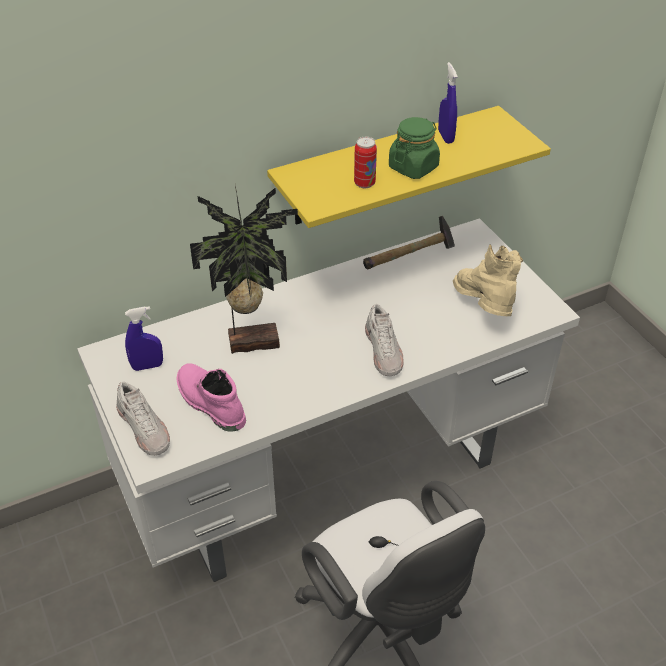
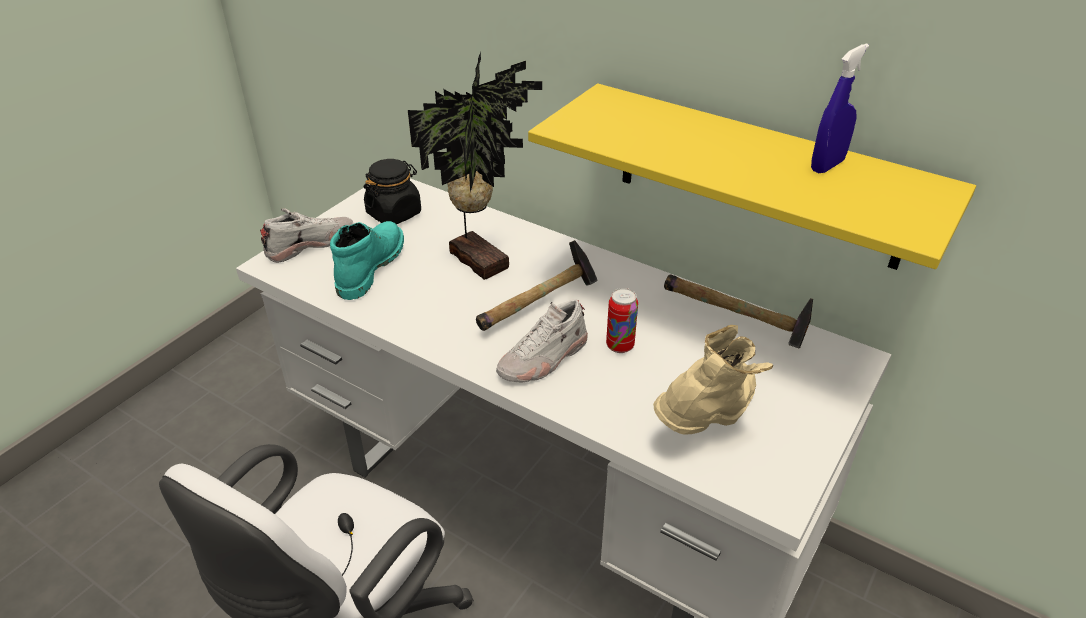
camera: 60 degrees right, 5 degrees down
white shoe [116,382,170,456] -> white shoe turned 150 degrees counterclockwise [260,208,353,263]
blue spray bottle [125,306,163,371] -> black jar [364,159,421,224]
pink boot [176,363,246,432] -> turquoise boot [330,221,404,300]
can [354,137,377,188] -> can moved to [606,288,638,353]
green jar [389,117,440,179] -> none
none -> hammer [476,240,597,331]

